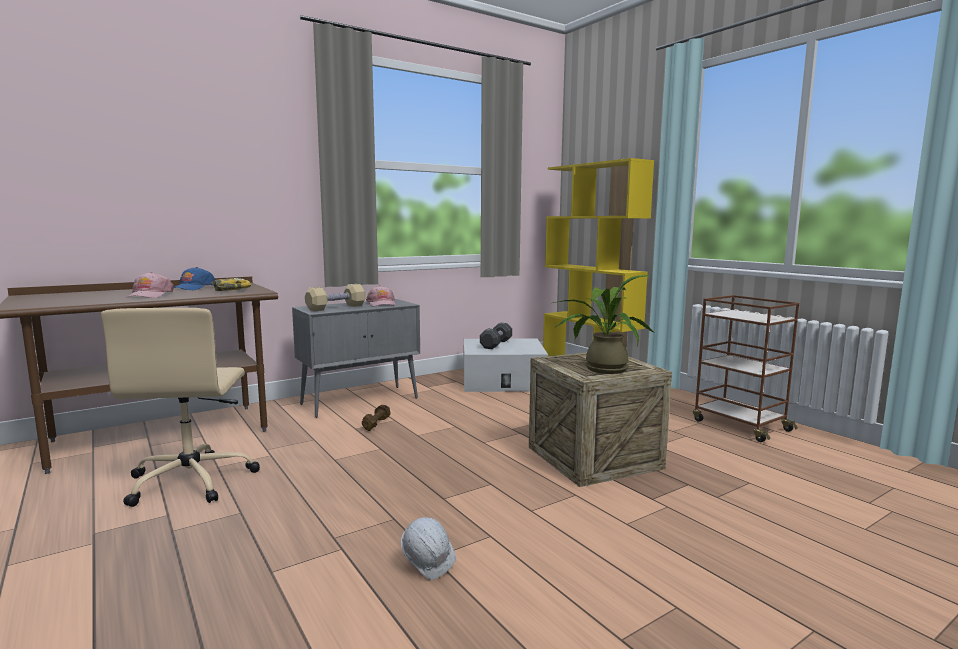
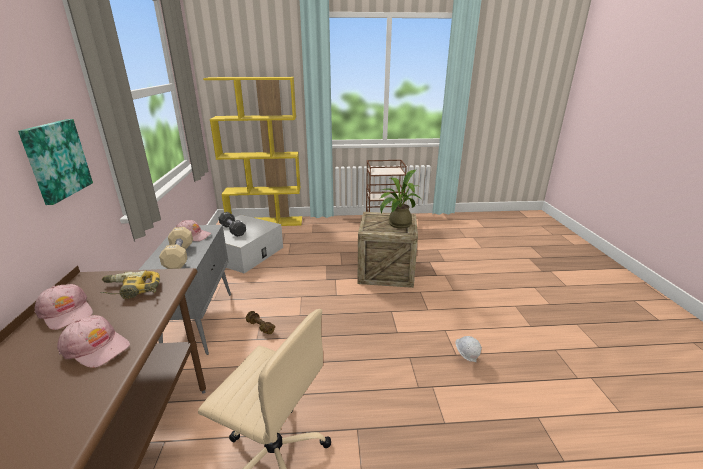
camera: 60 degrees left, 15 degrees up
blue cap [173,267,215,290] -> pink cap [34,284,93,330]
none -> picture [18,119,93,205]

